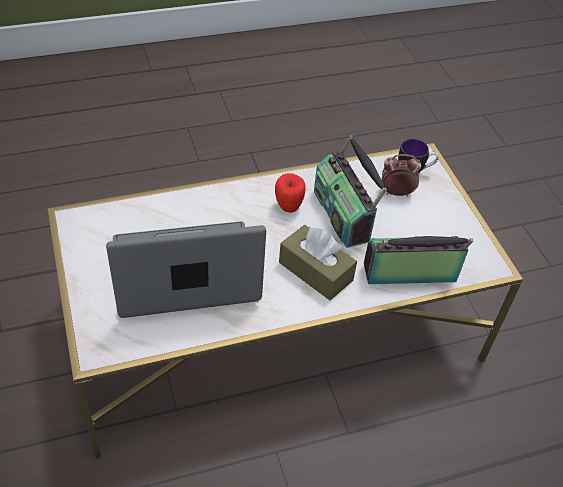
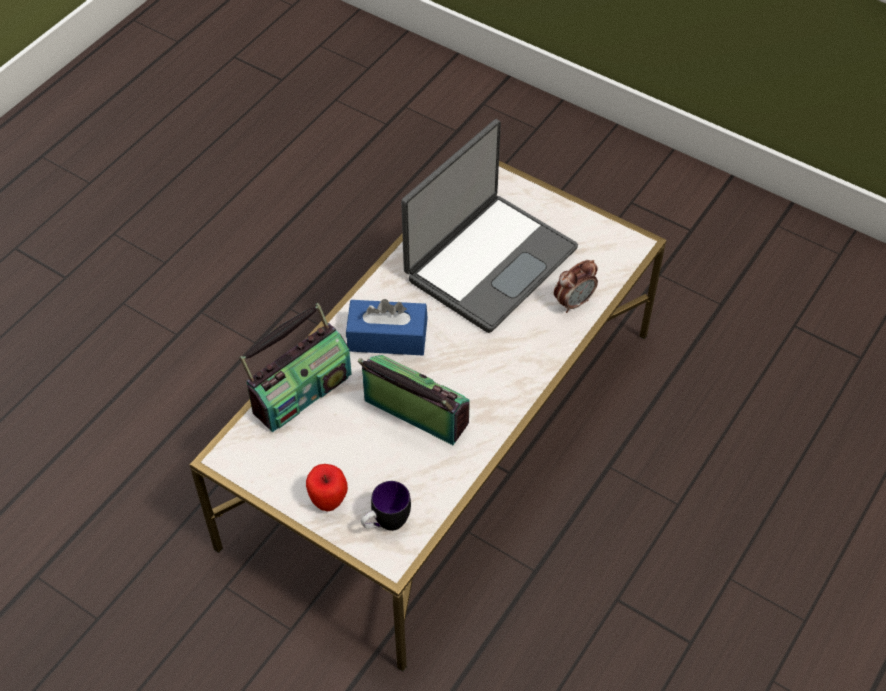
camera: 145 degrees right, 5 degrees up
apple [275,173,306,213] -> apple moved to [306,464,348,511]
brown tissue box [279,225,357,300] -> blue tissue box [346,299,428,355]
alarm clock [382,154,421,197] -> alarm clock moved to [554,260,598,313]

